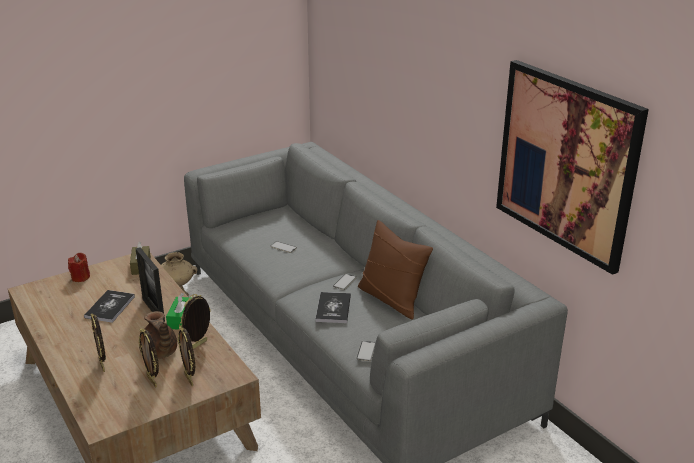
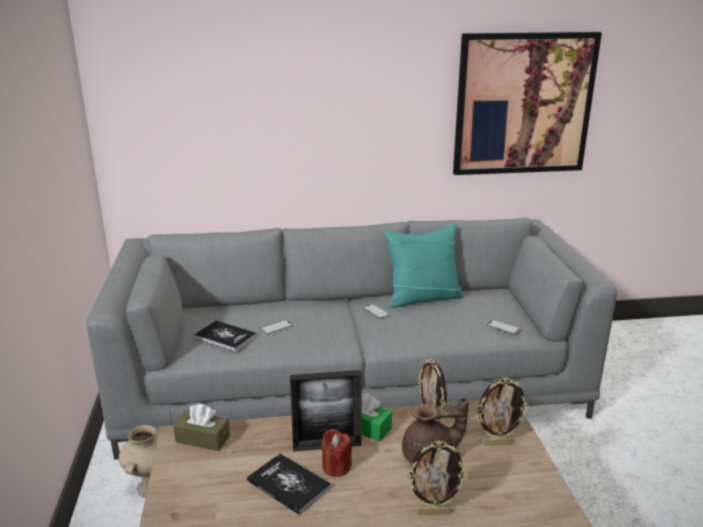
camera: 65 degrees left, 5 degrees down
red candle [68,253,90,282] -> red candle moved to [321,429,352,477]
picture frame [138,328,159,388] -> none
book [316,292,351,323] -> book moved to [194,321,257,352]
brown pillow [358,220,433,319] -> turquoise pillow [384,224,464,308]

